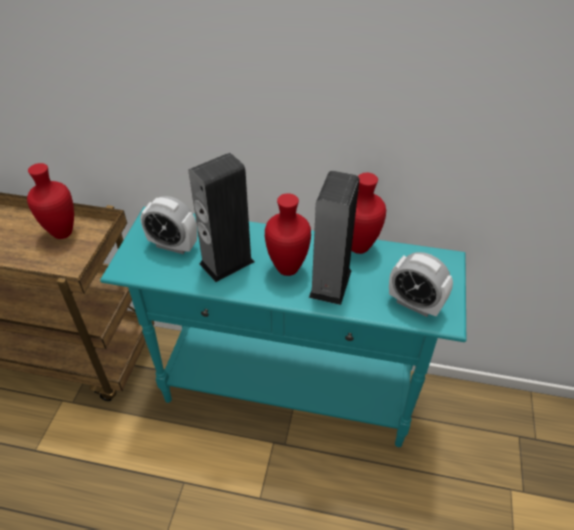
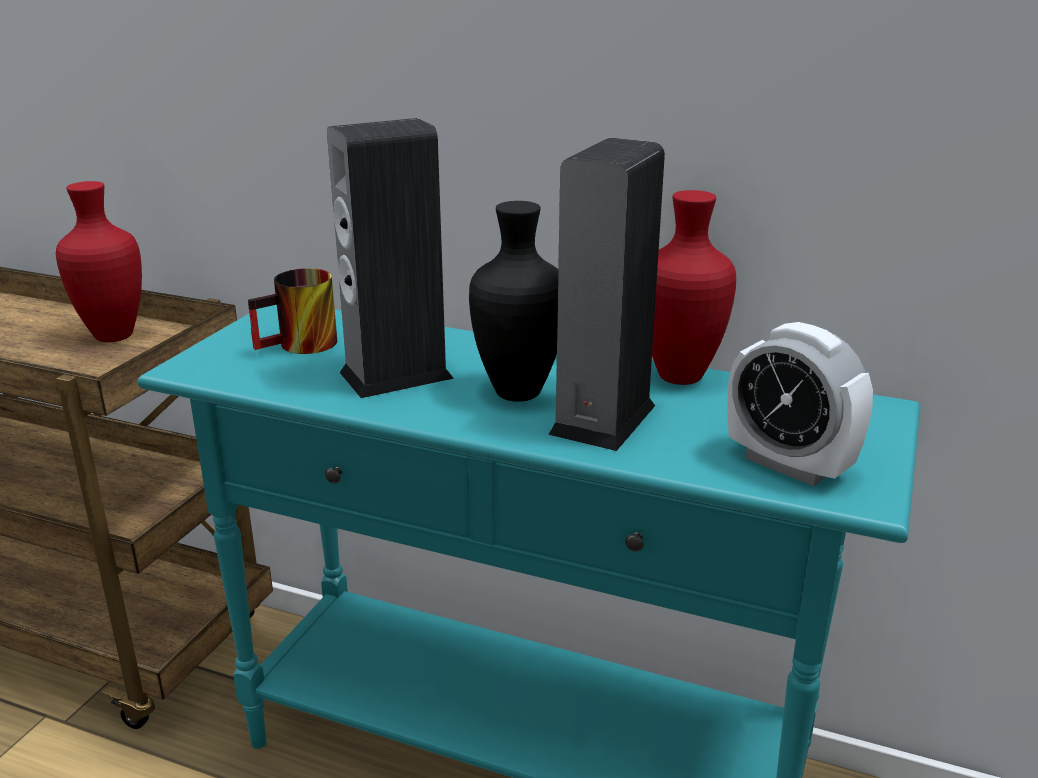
camera: 10 degrees right, 20 degrees down
alarm clock [140,196,197,254] -> mug [248,268,337,354]
red vase [265,193,311,276] -> black vase [469,201,558,402]

